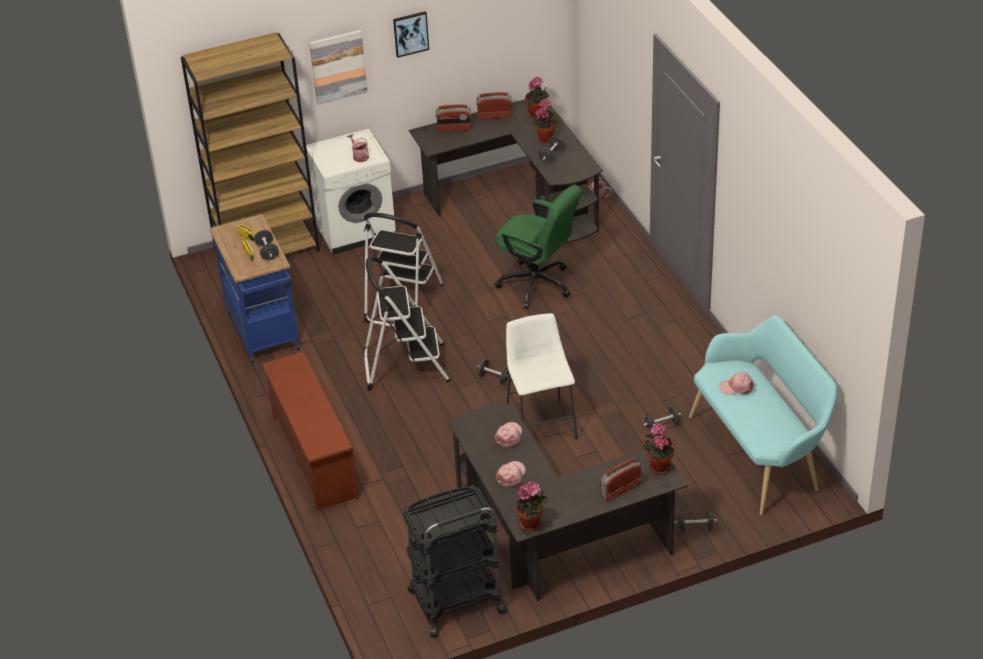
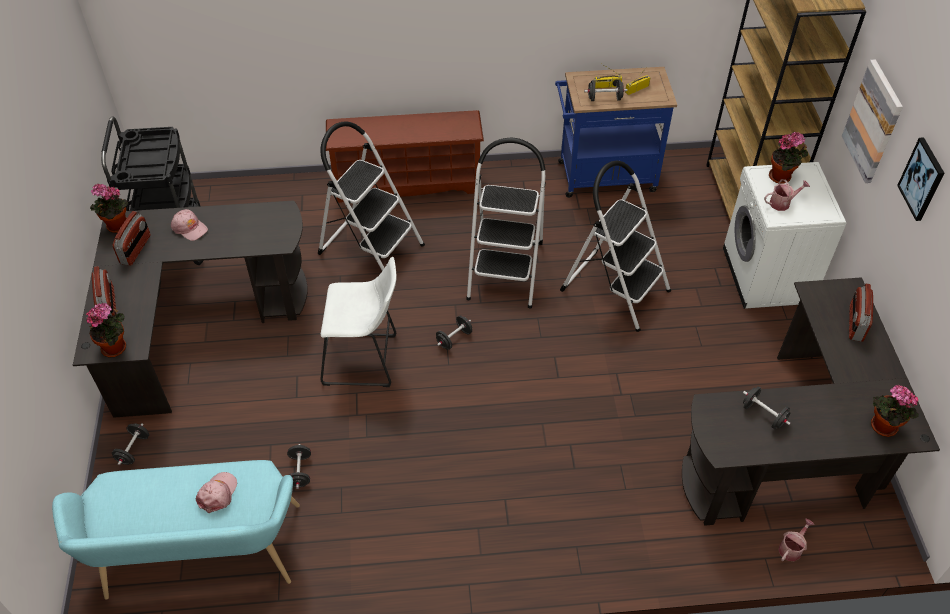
camera: 105 degrees right, 10 degrees up
radio [476,92,512,120] -> radio moved to [113,211,150,266]
green office chair [495,185,582,309] -> none
pink cap [495,422,522,448] -> none
potted plant [532,99,560,144] -> potted plant moved to [769,132,808,184]
none -> step ladder [318,121,425,271]

